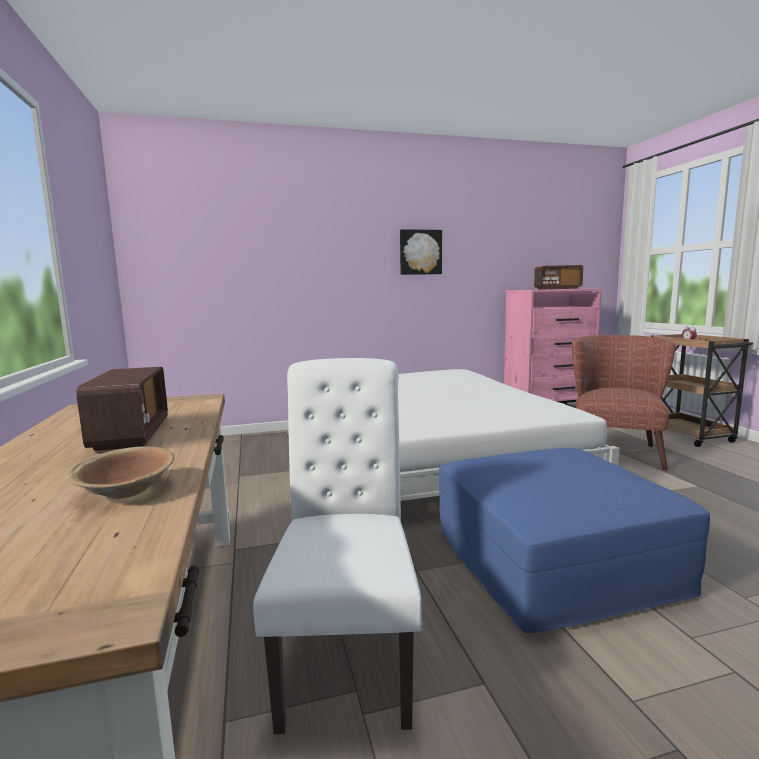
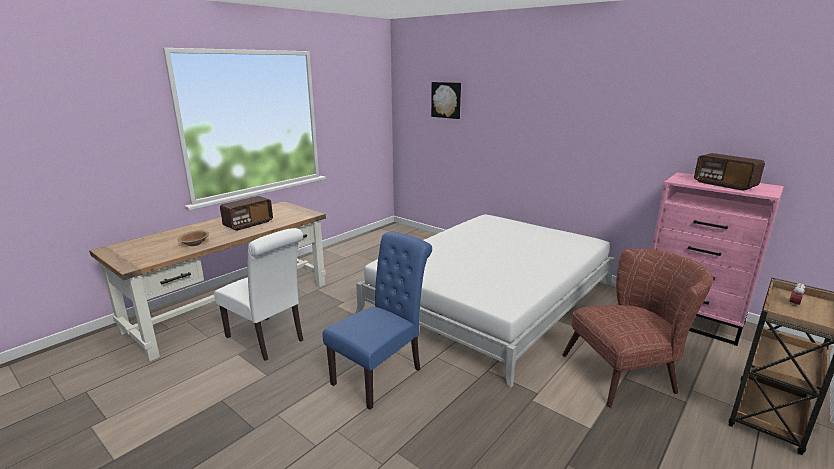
camera: 55 degrees right, 10 degrees up
white chair [253,358,421,734] -> white chair turned 75 degrees clockwise [214,228,303,361]
picture [400,229,442,275] -> picture moved to [431,82,461,119]
blue ottoman [439,448,710,633] -> blue chair [323,232,432,410]

